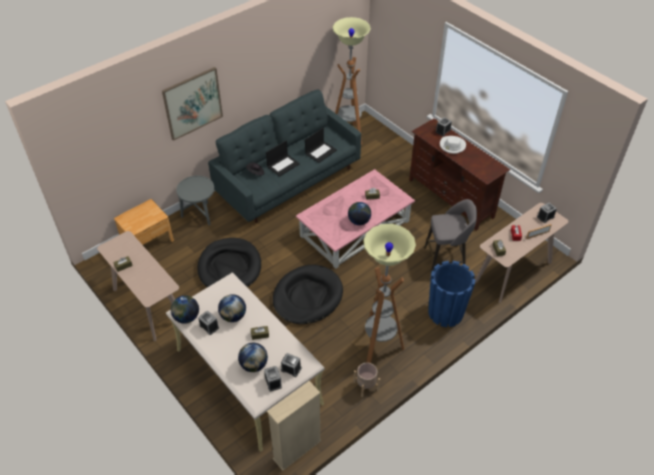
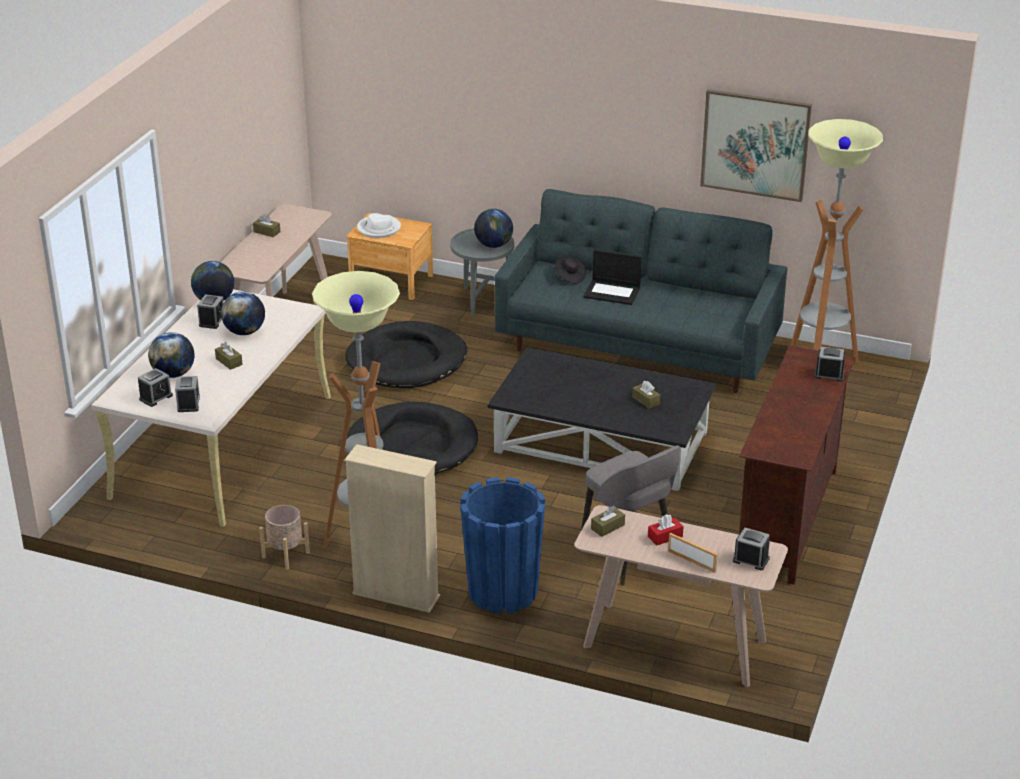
camera: 60 degrees right, 15 degrees down
picture [162,67,223,141] -> picture moved to [700,89,812,202]
beige bookcase [267,381,321,471] -> beige bookcase moved to [344,444,440,613]
pink coffee table [296,169,415,269] -> black coffee table [488,347,716,491]
laptop [305,128,337,163] -> none
globe [348,202,371,225] -> globe moved to [474,209,513,248]
white hat [440,136,466,154] -> white hat moved to [357,213,401,238]

